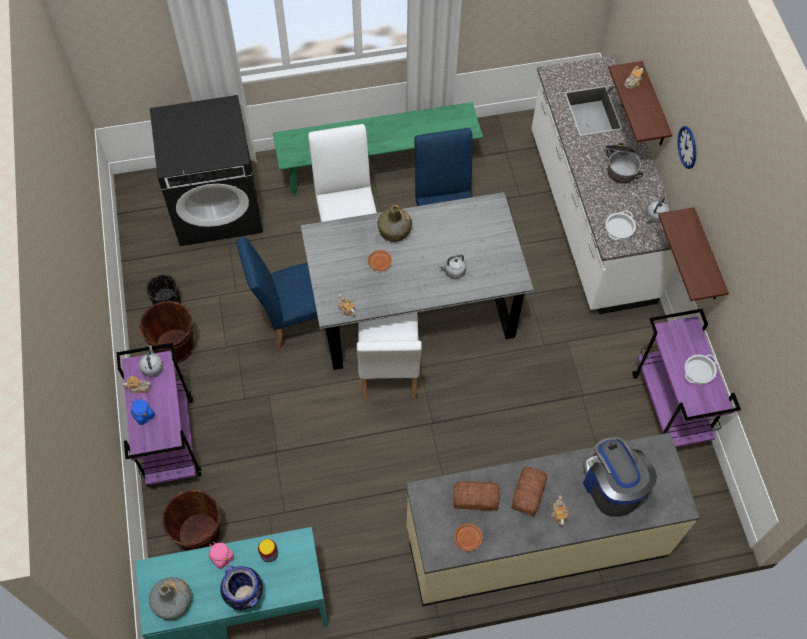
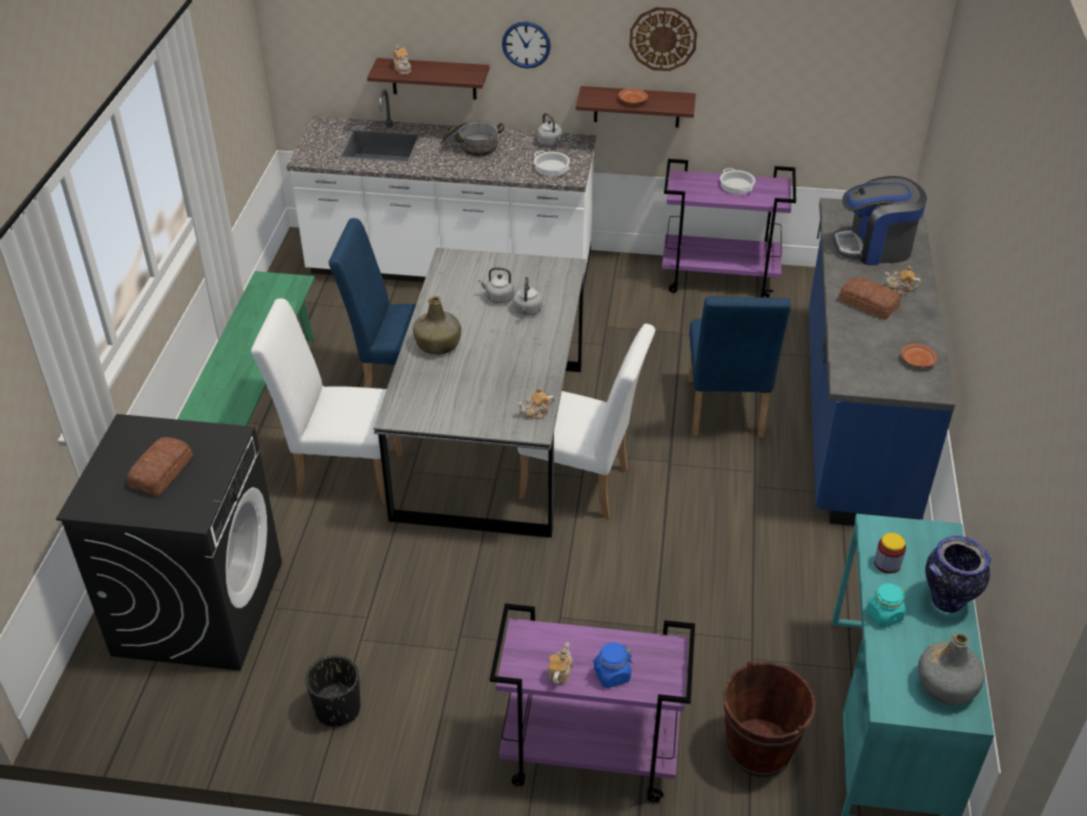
camera: 70 degrees left, 20 degrees down
brown bucket [139,301,194,363] -> none
grey kettle [139,345,163,377] -> grey kettle moved to [478,267,515,304]
pink jar [209,542,234,569] -> turquoise jar [866,583,906,628]
blue chair [236,237,318,349] -> blue chair moved to [688,296,791,437]
brown plate [368,250,392,271] -> brown plate moved to [618,88,648,104]
beige counter [406,433,700,606] -> blue counter [809,198,955,526]
bread [453,481,500,510] -> bread moved to [127,437,193,496]
none -> wall clock [629,7,697,71]

